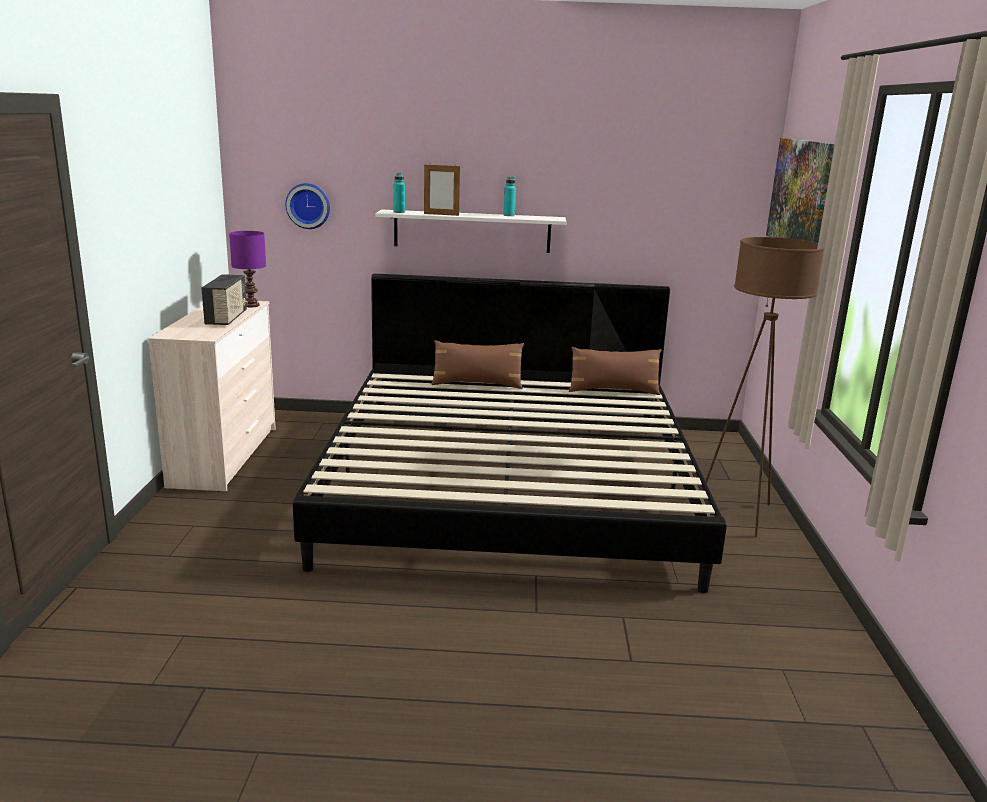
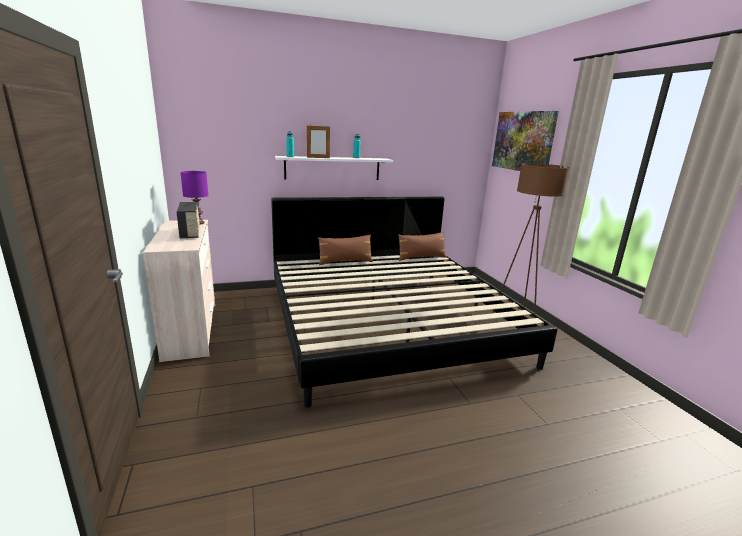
camera: 20 degrees left, 0 degrees up
wall clock [285,183,330,229] -> none

